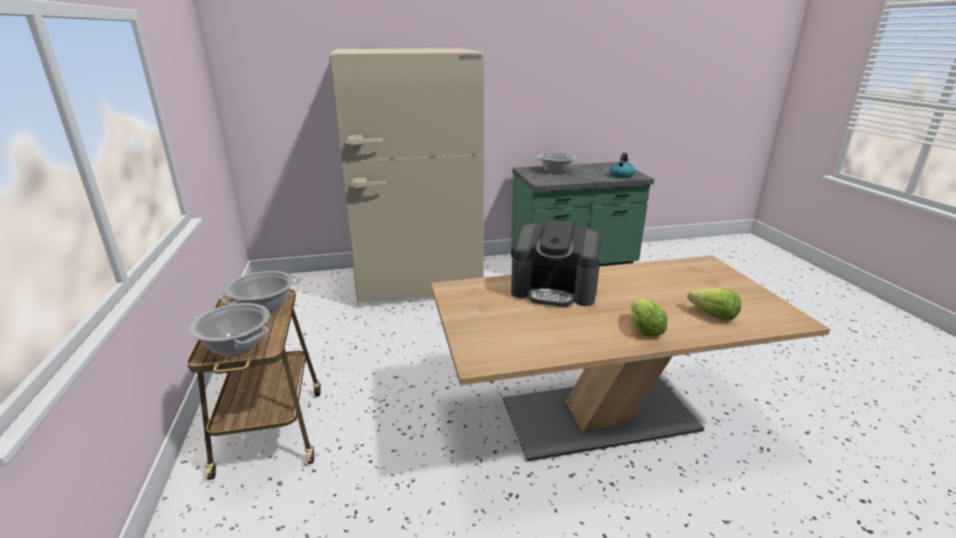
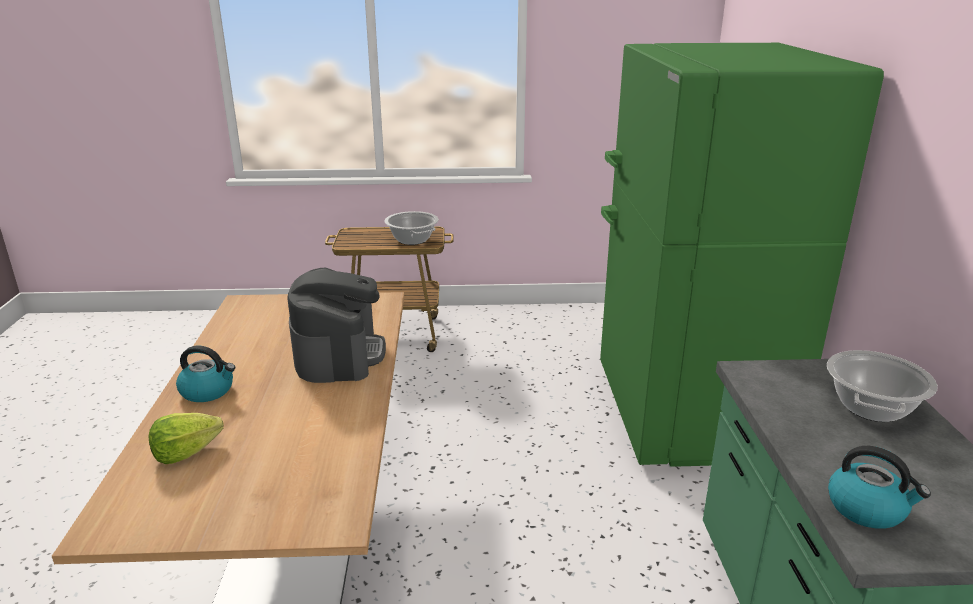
camera: 100 degrees right, 0 degrees up
cooking pot [190,303,270,356] -> none
beige fridge [329,48,484,302] -> green fridge [600,43,884,467]
coffee machine [511,219,601,307] -> coffee machine turned 150 degrees clockwise [288,267,386,383]
lettuce [631,298,668,337] -> kettle [176,346,235,402]

